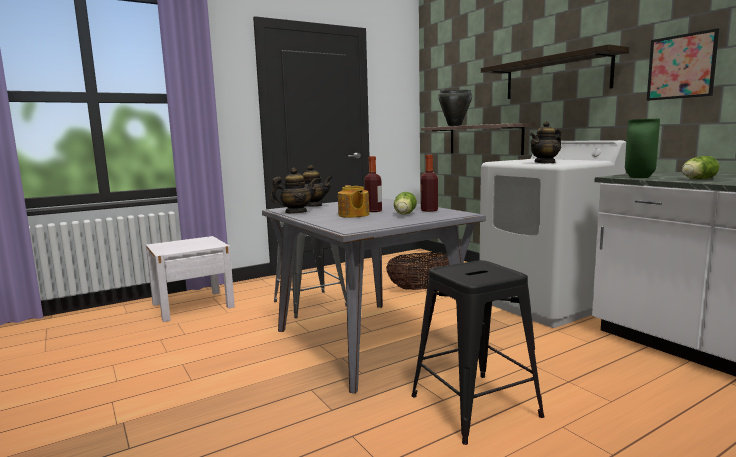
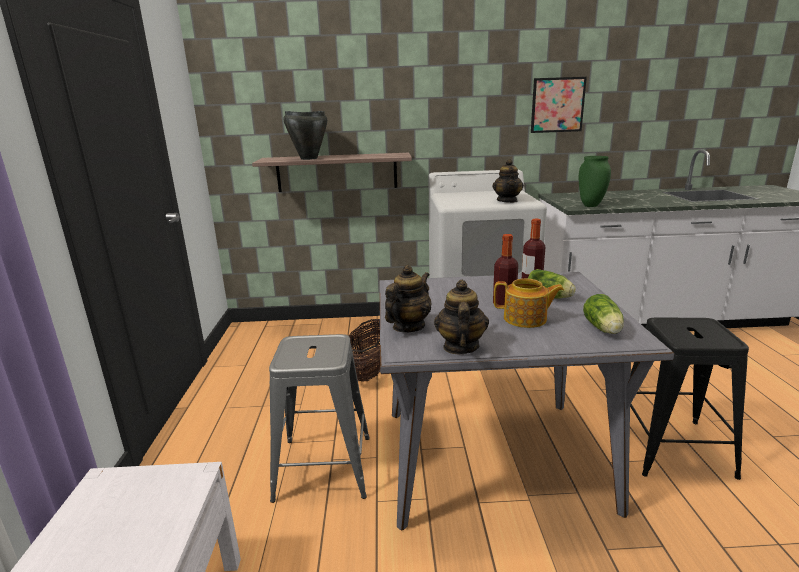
camera: 60 degrees left, 10 degrees up
shelf [481,44,629,99] -> none
lettuce [682,156,719,179] -> lettuce moved to [583,294,624,334]

